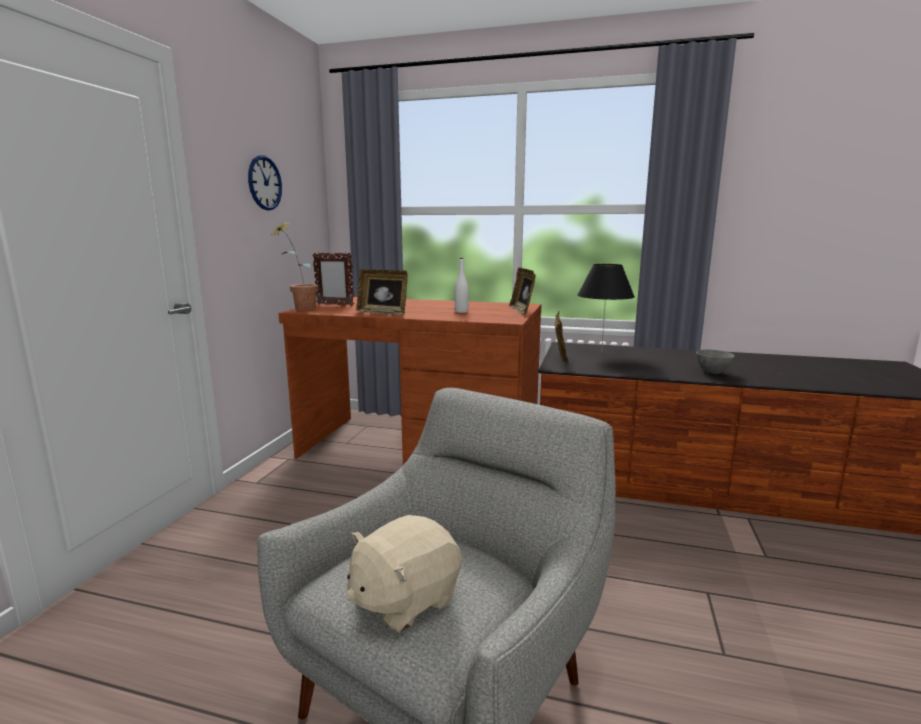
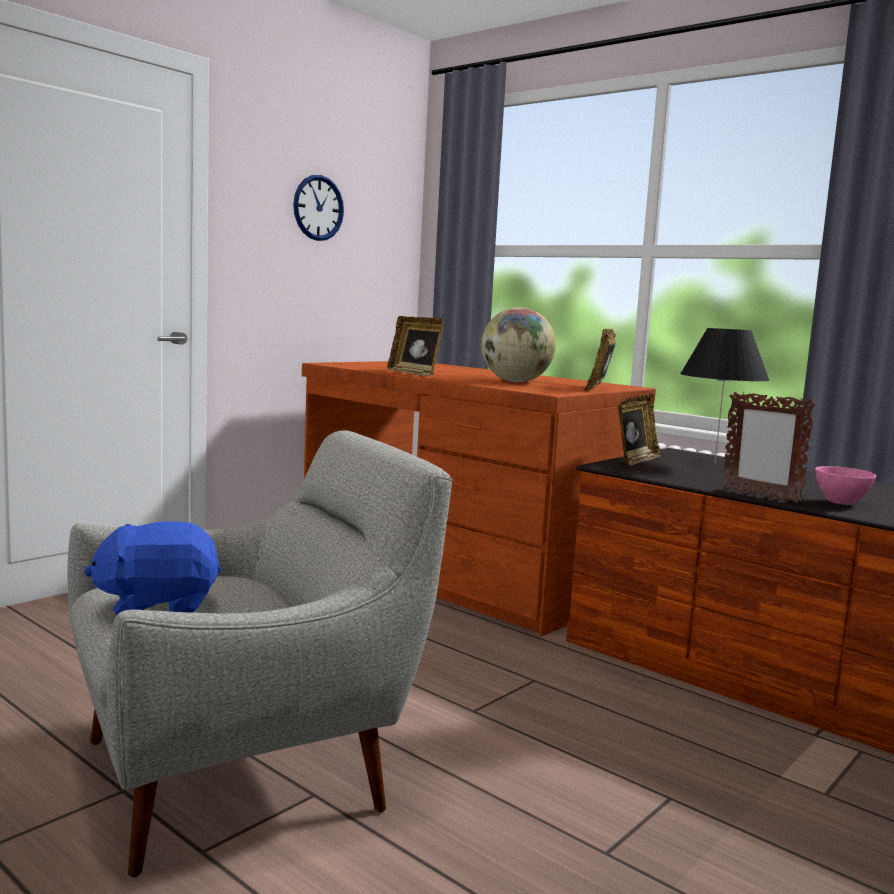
camera: 25 degrees right, 5 degrees down
potted plant [271,222,318,311] -> none
picture frame [312,253,354,306] -> picture frame moved to [722,392,816,504]
beige plush toy [346,515,462,633] -> blue plush toy [84,521,221,616]
white bottle [455,258,469,313] -> globe [481,307,556,382]
grey bowl [696,350,735,374] -> pink bowl [815,466,876,505]

